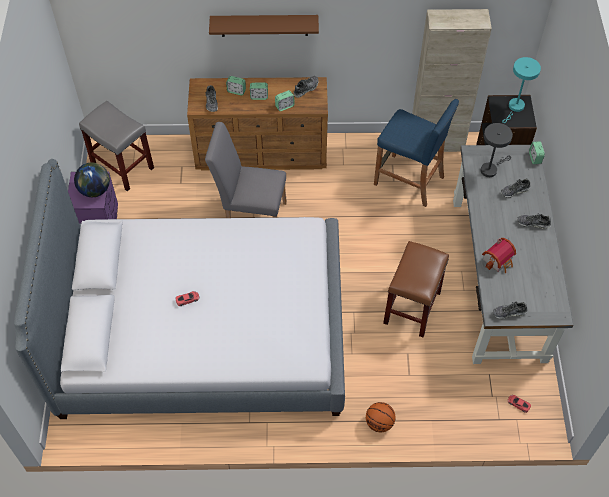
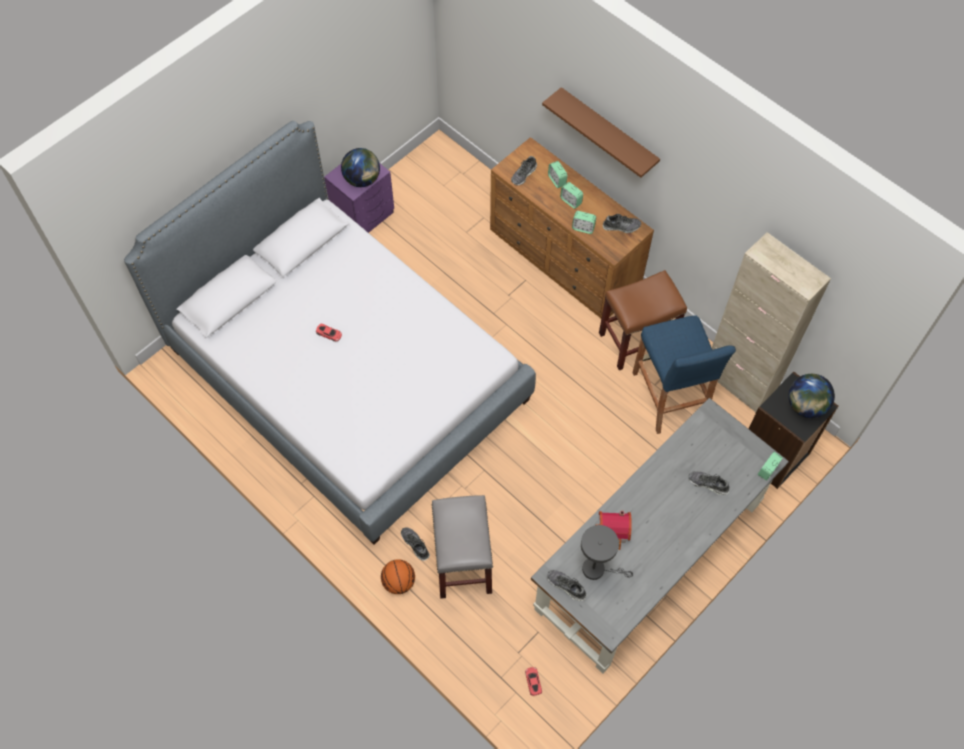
camera: 45 degrees right, 5 degrees up
grey stool [79,101,154,191] -> grey stool moved to [432,495,493,599]
grey chair [205,122,287,218] -> none
brown stool [383,241,449,337] -> brown stool moved to [599,270,687,370]
grey table lamp [481,123,513,177] -> grey table lamp moved to [581,525,633,580]
turquoise table lamp [502,57,541,123] -> globe [788,374,835,418]
shoe [517,214,551,229] -> shoe moved to [401,527,430,561]

